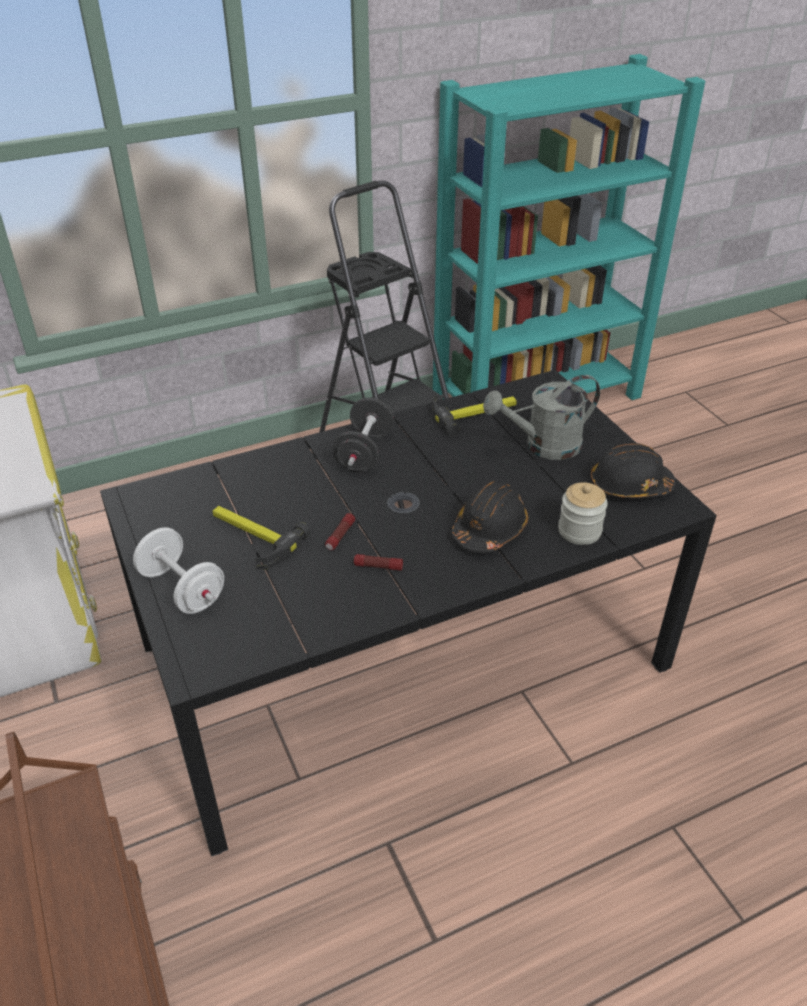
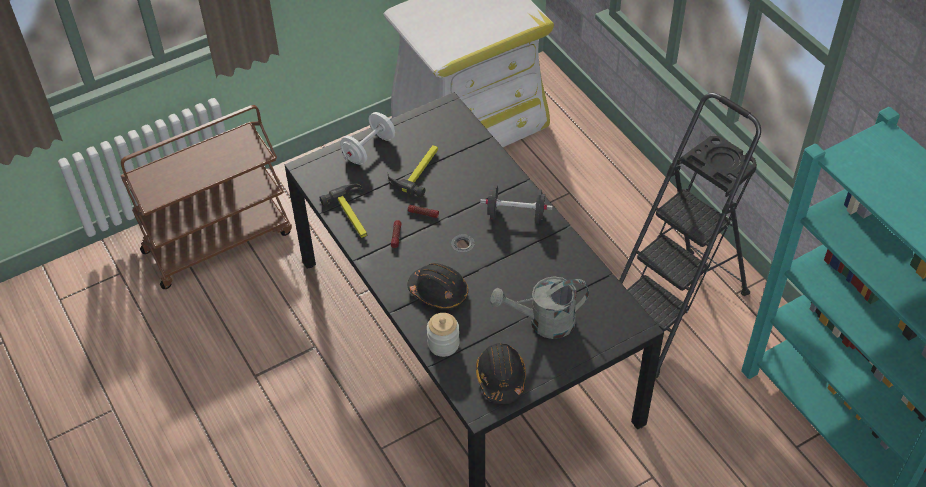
camera: 85 degrees right, 10 degrees up
hammer [432,394,517,436] -> hammer moved to [319,184,367,238]
grey watering can [483,375,600,460] -> grey watering can turned 75 degrees counterclockwise [490,276,589,339]

